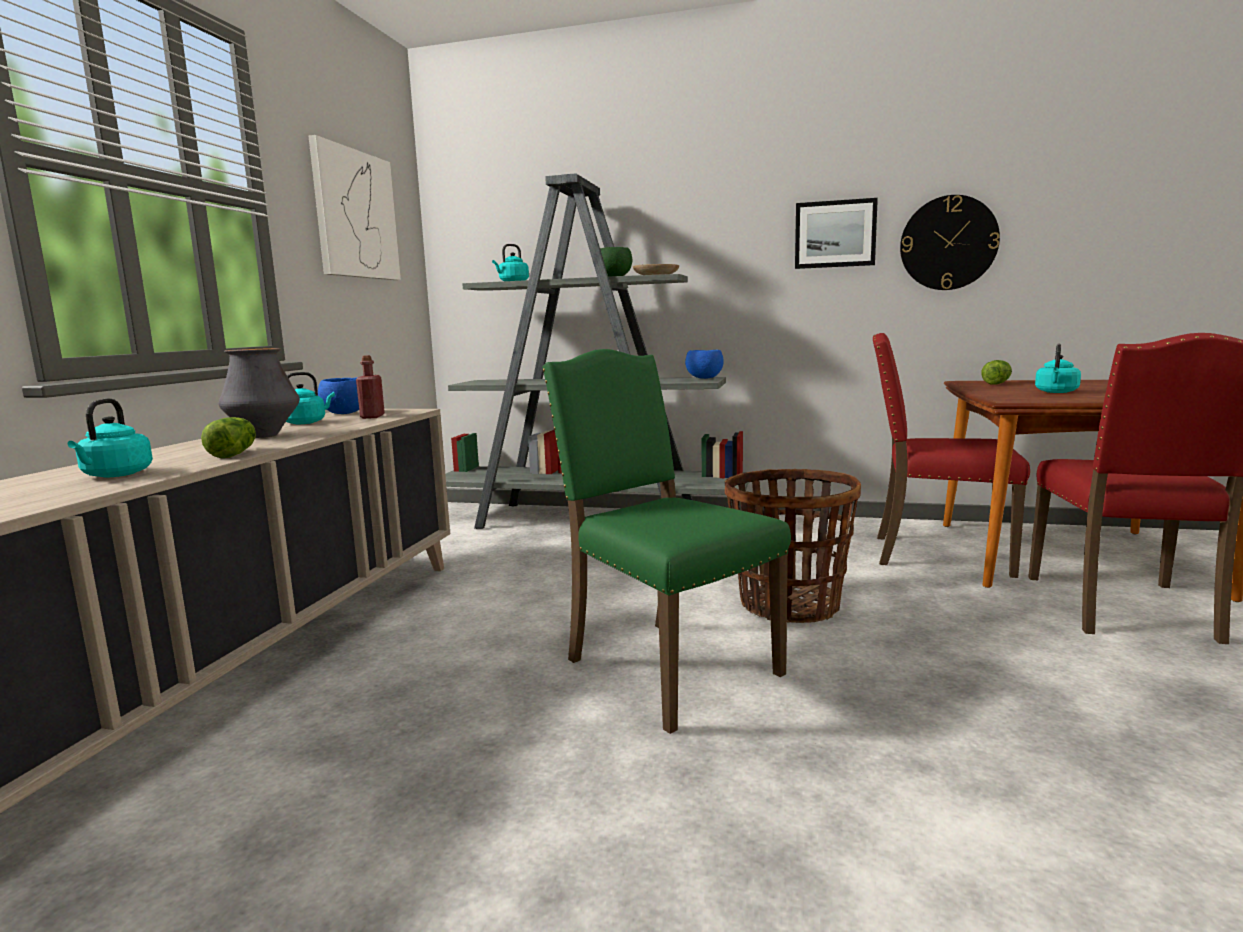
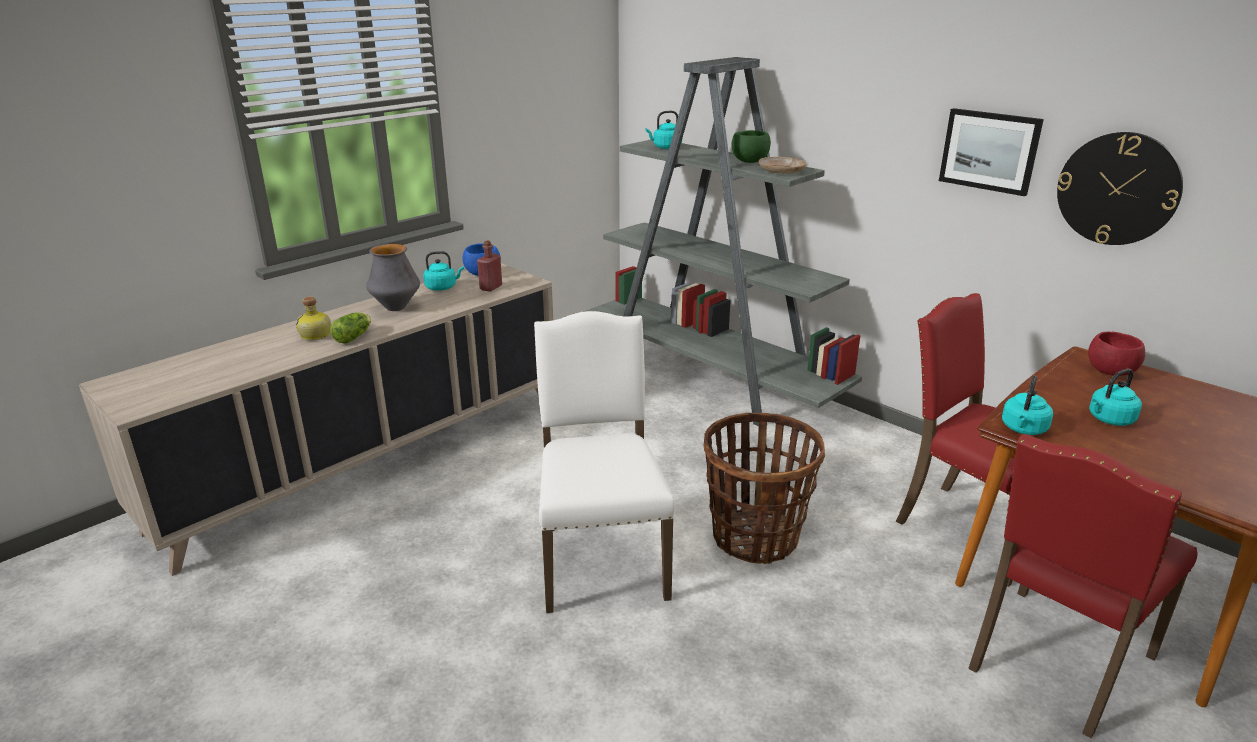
camera: 30 degrees right, 15 degrees up
turquoise kettle [67,398,153,477] -> turquoise kettle moved to [1002,376,1053,435]
picture [308,135,401,280] -> none
green chair [542,349,791,734] -> white chair [534,311,676,613]
blue bowl [685,350,724,379] -> none
lettuce [981,360,1012,385] -> red bowl [1088,332,1145,376]
none -> bottle [296,297,331,340]

